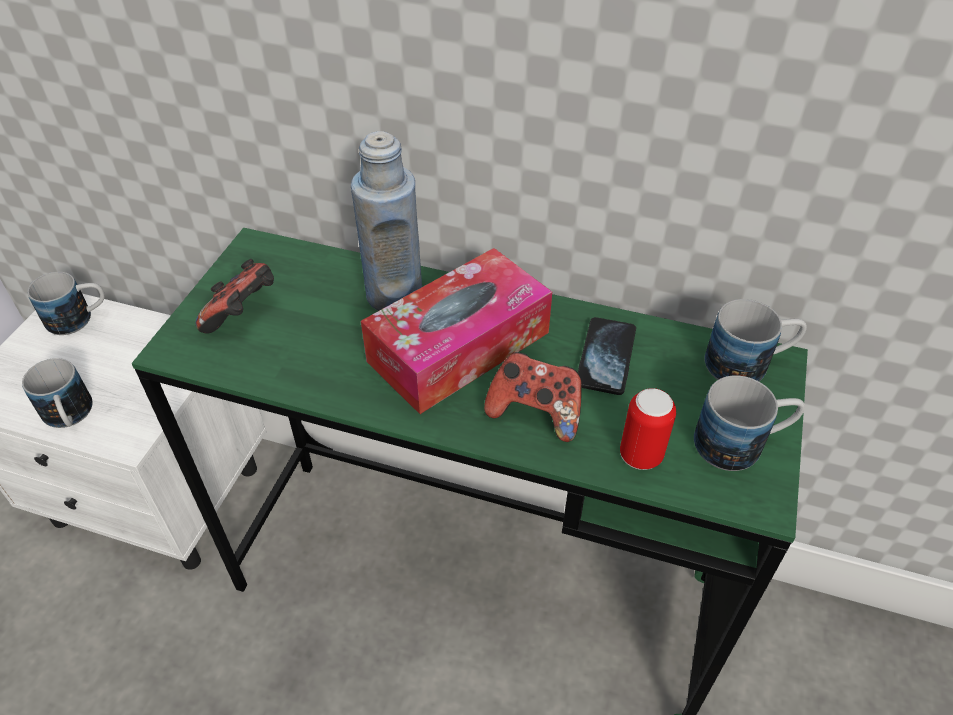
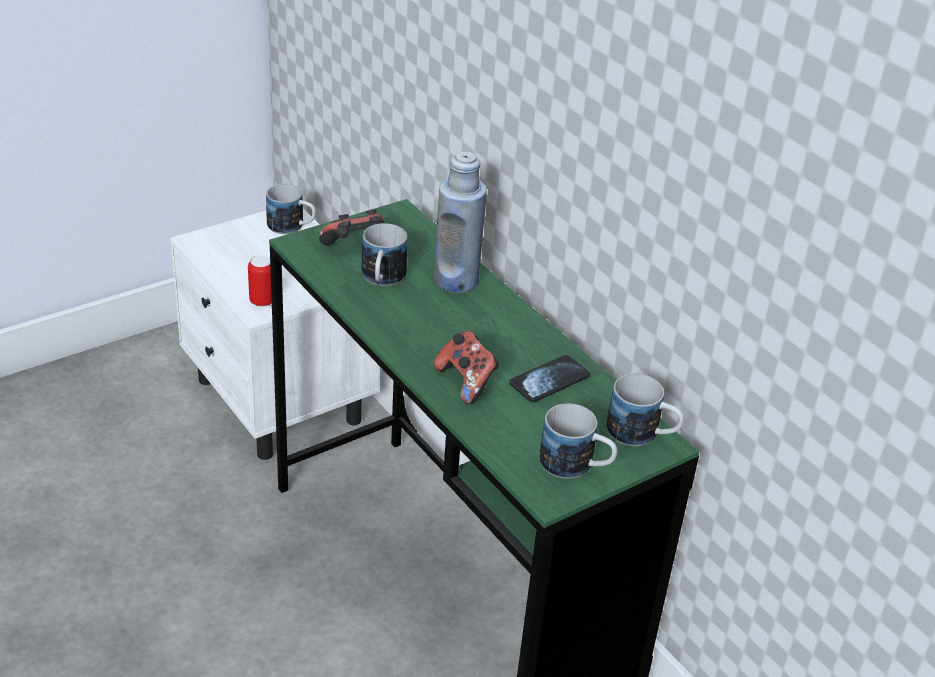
camera: 35 degrees right, 10 degrees down
mug [22,358,93,428] -> mug moved to [362,223,408,286]
tissue box [361,248,552,414] -> none
can [620,388,676,470] -> can moved to [248,256,272,307]

